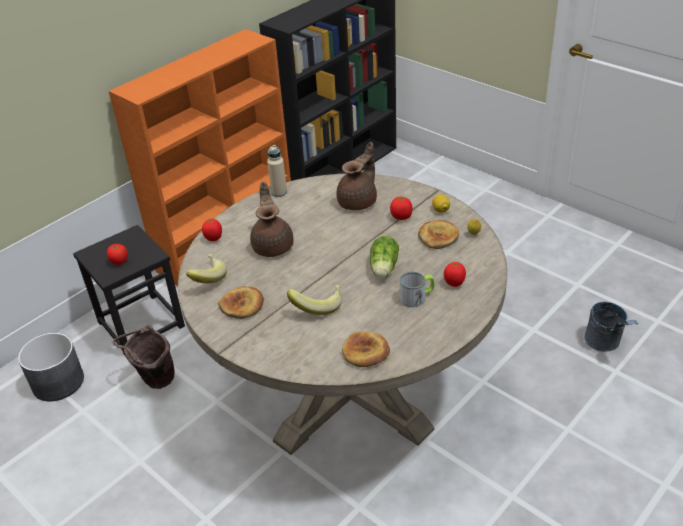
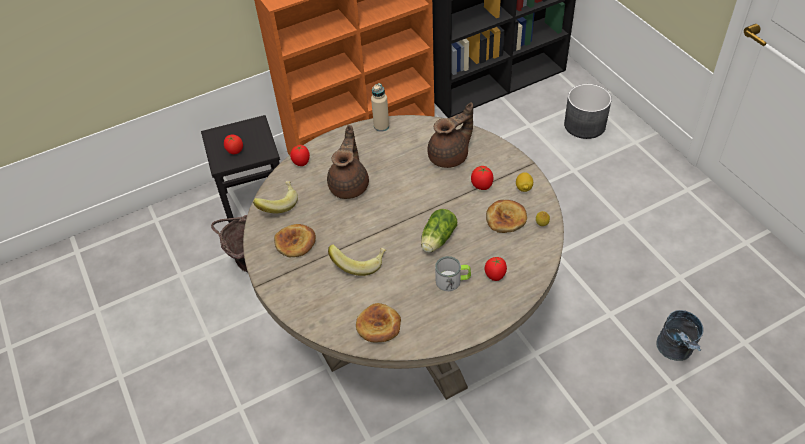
camera: 20 degrees right, 10 degrees up
grey planter [18,333,84,401] -> grey planter moved to [564,84,612,139]

